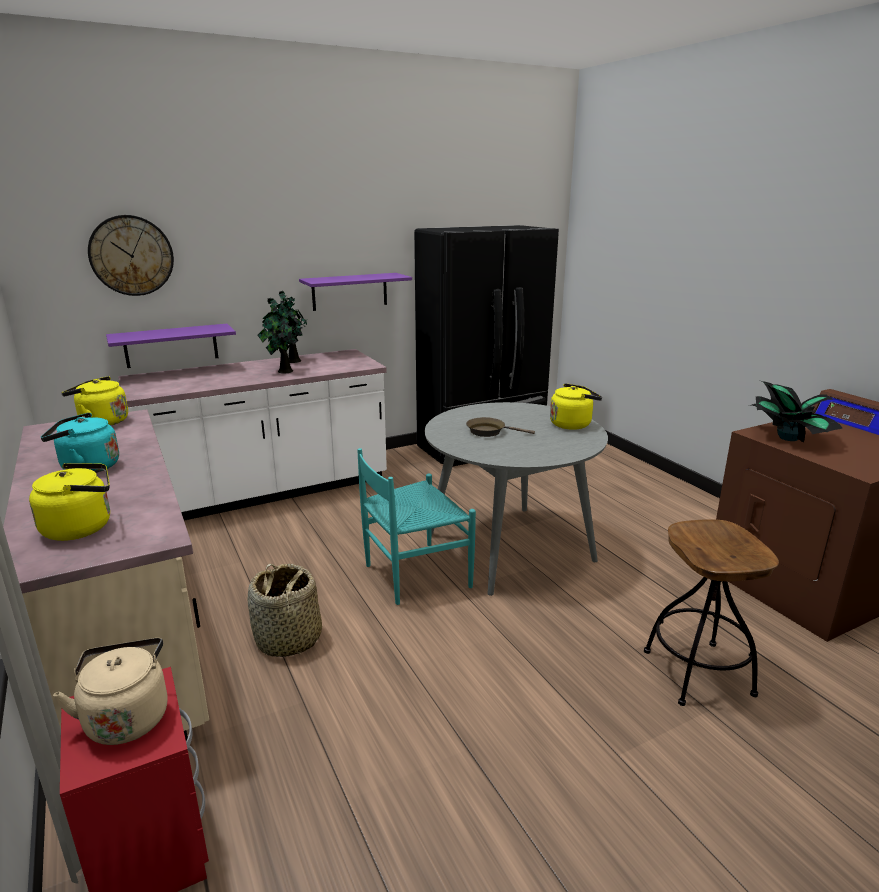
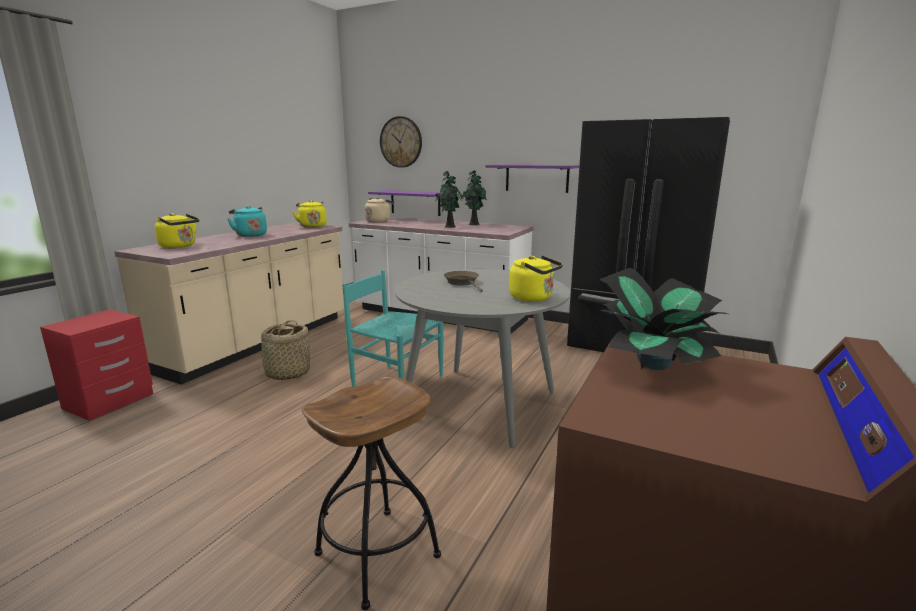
camera: 55 degrees right, 5 degrees down
beige kettle [53,638,168,745] -> beige kettle moved to [365,197,394,223]

